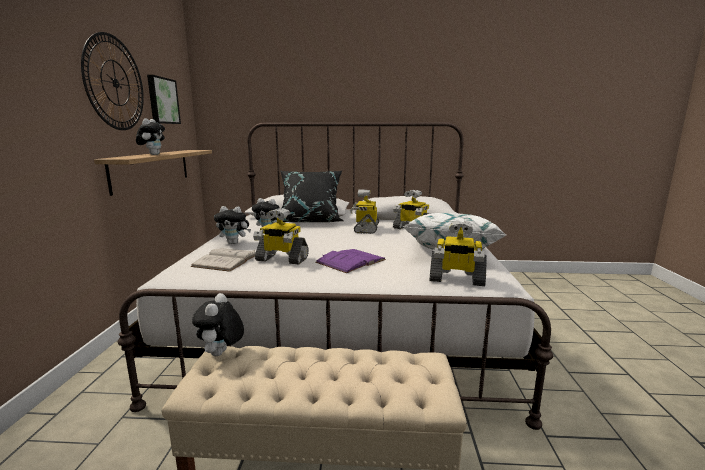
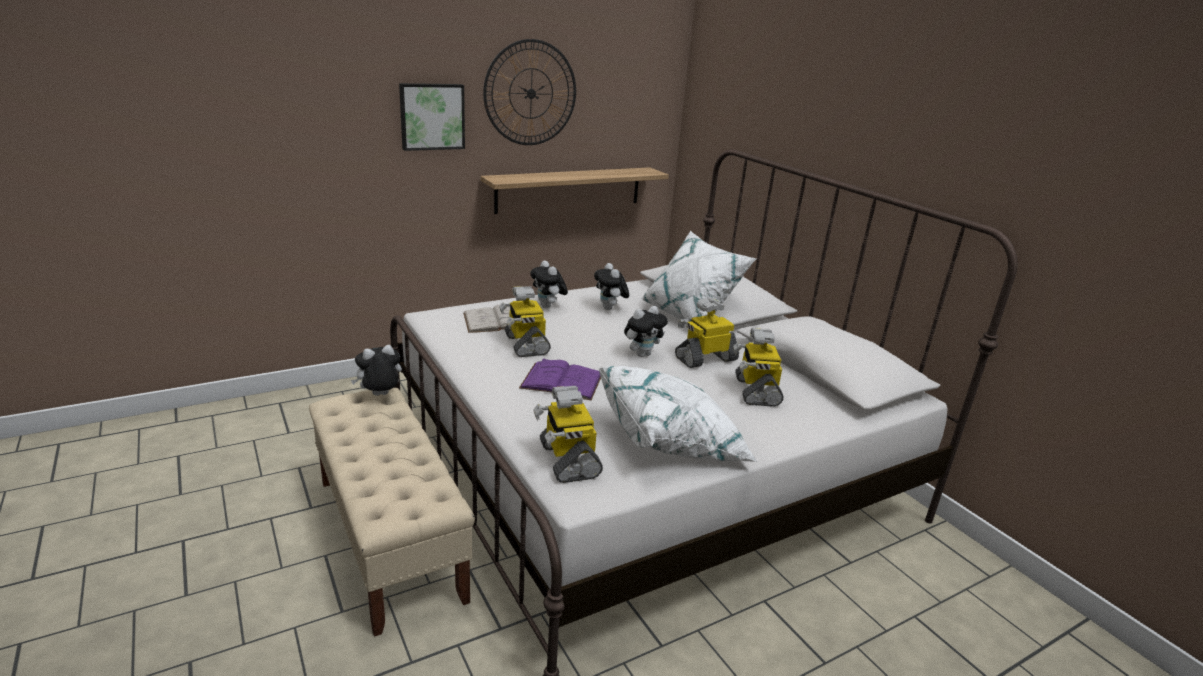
camera: 55 degrees right, 10 degrees up
plush toy [136,118,165,155] -> plush toy moved to [624,306,668,357]
picture [147,75,181,124] -> picture moved to [399,83,465,151]
black pillow [280,170,343,222] -> white pillow [641,231,756,322]

